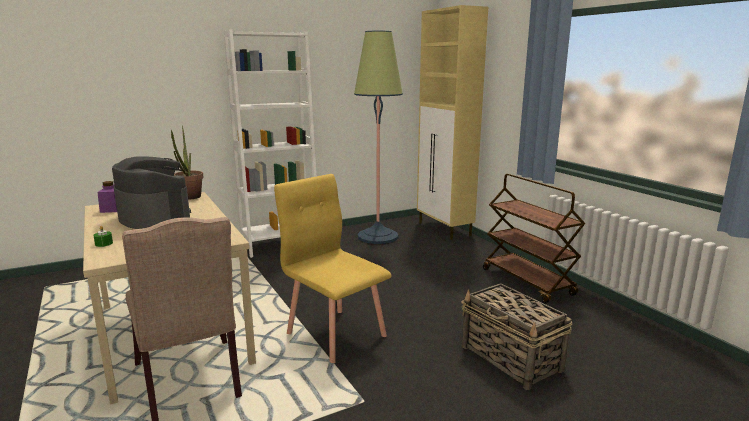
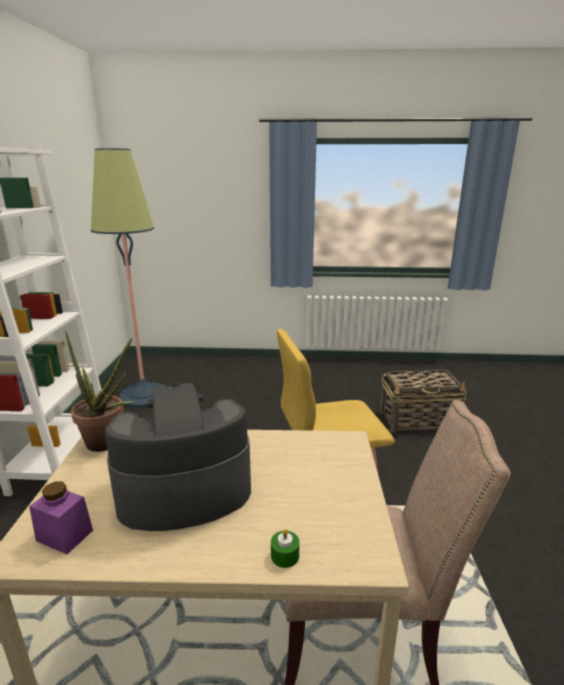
camera: 60 degrees left, 5 degrees up
beige cabinet [417,5,488,240] -> none
brown cart [483,174,585,304] -> none

